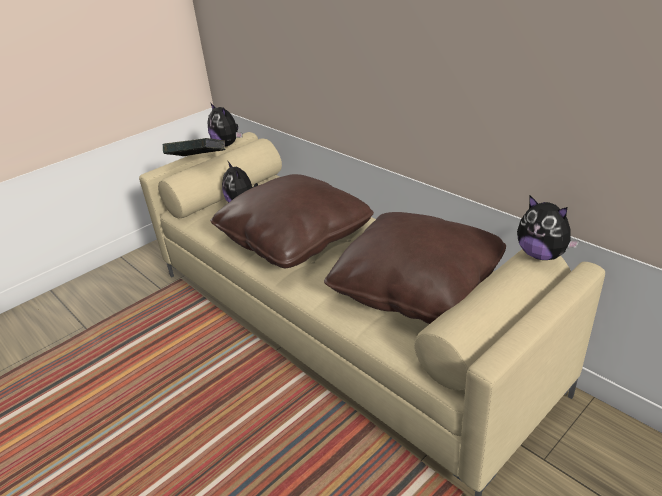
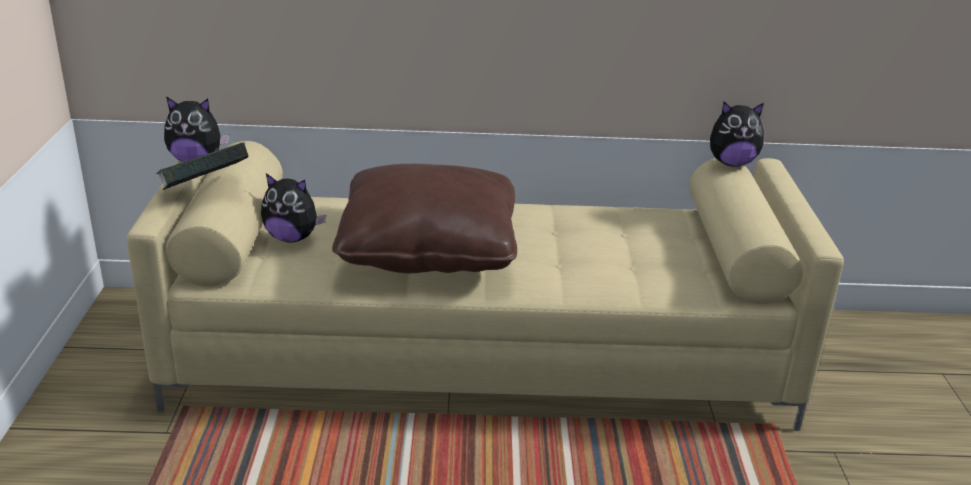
camera: 50 degrees left, 5 degrees down
brown pillow [324,212,506,324] -> none

